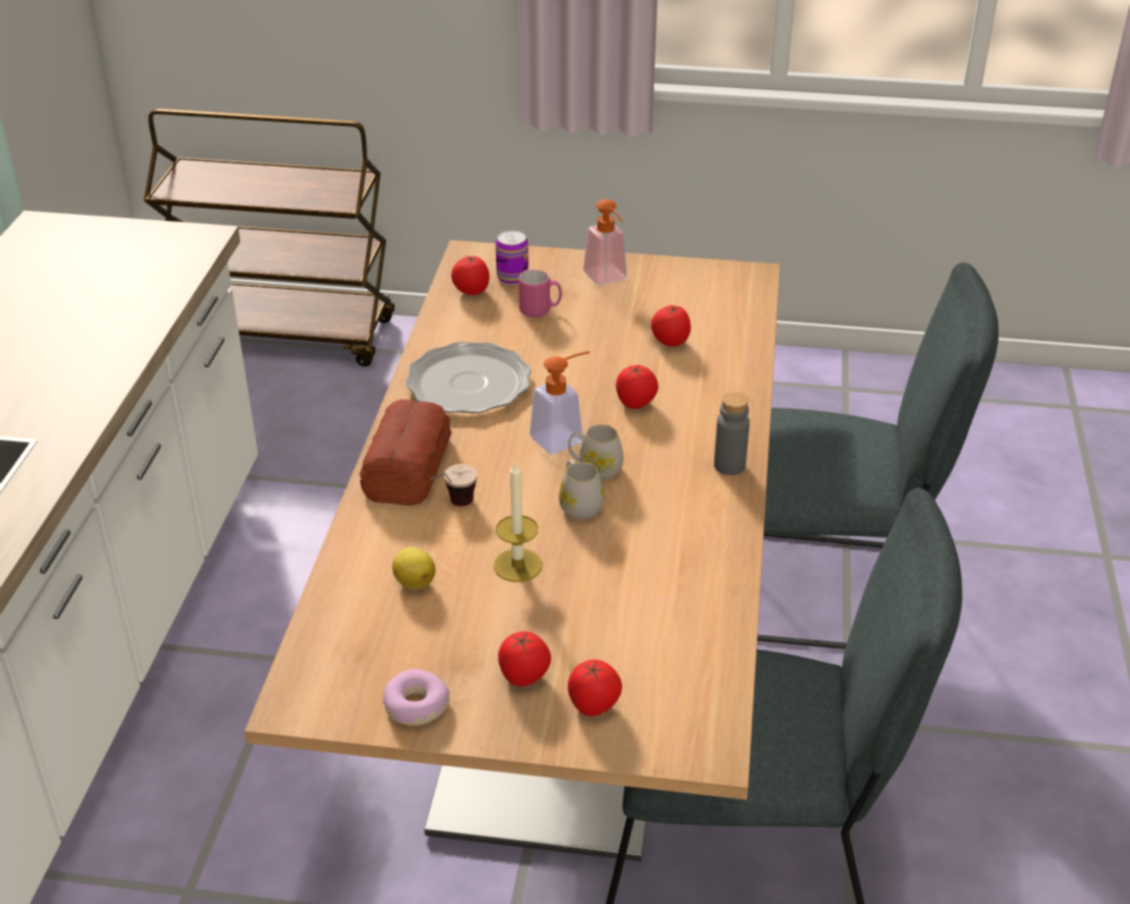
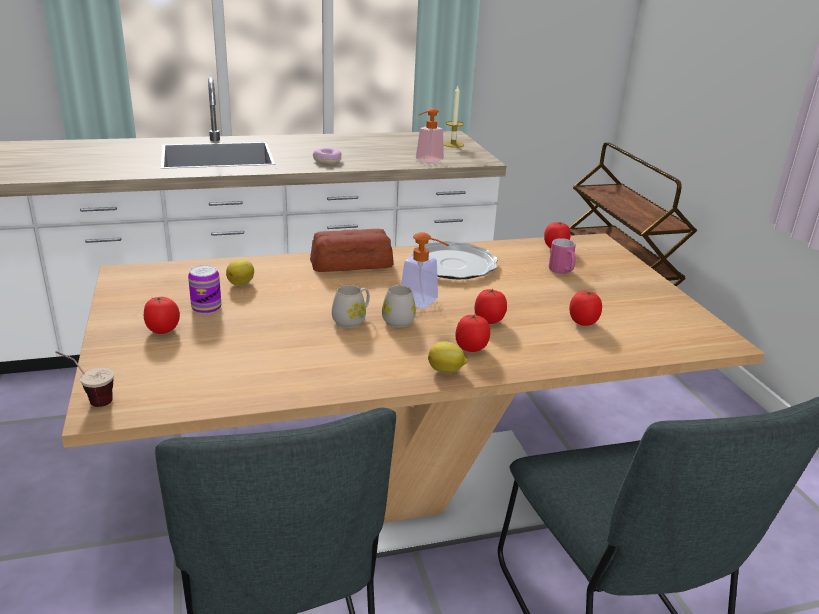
camera: 65 degrees right, 10 degrees down
donut [383,669,450,726] -> donut moved to [313,148,342,164]
cup [430,464,477,506] -> cup moved to [55,351,114,407]
candle [494,460,542,582] -> candle moved to [444,86,464,148]
can [496,231,529,285] -> can moved to [188,265,221,314]
tomato [568,659,622,716] -> tomato moved to [455,314,490,352]
soap dispenser [583,199,627,285] -> soap dispenser moved to [416,108,444,163]
grey bottle [714,392,750,475] -> lemon [428,341,467,373]

